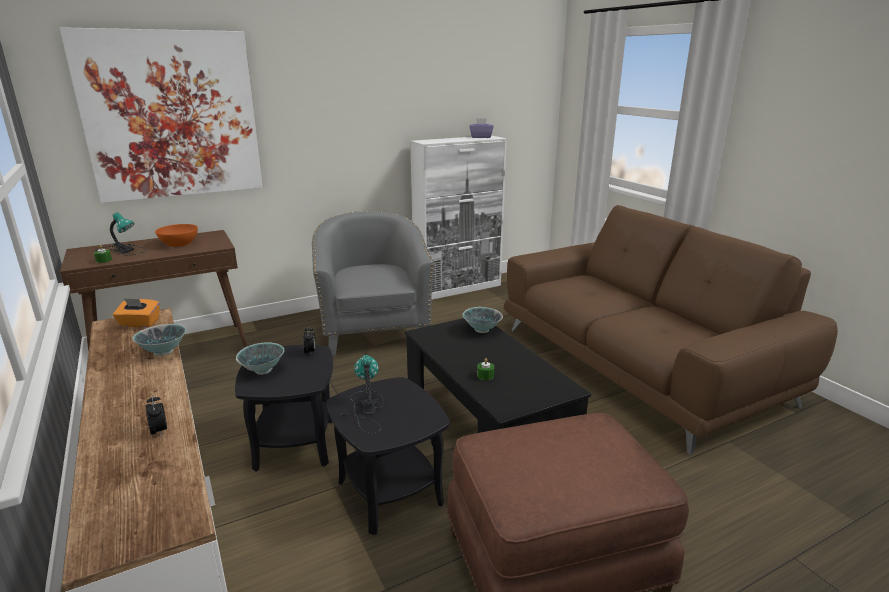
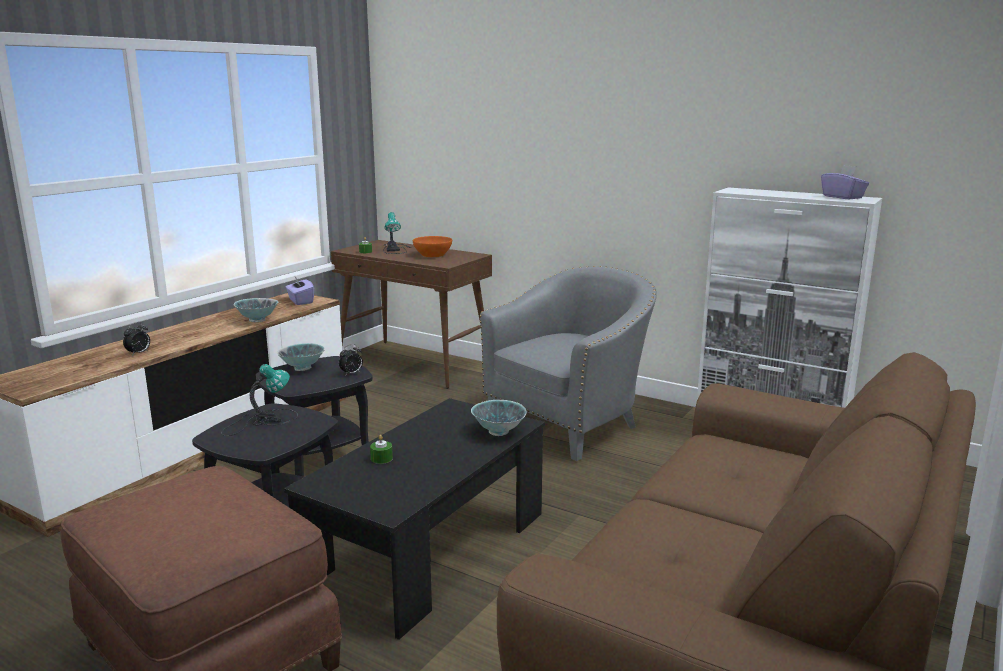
camera: 60 degrees right, 5 degrees down
picture [60,27,263,203] -> none
orange tissue box [113,298,160,327] -> purple tissue box [286,277,314,305]

